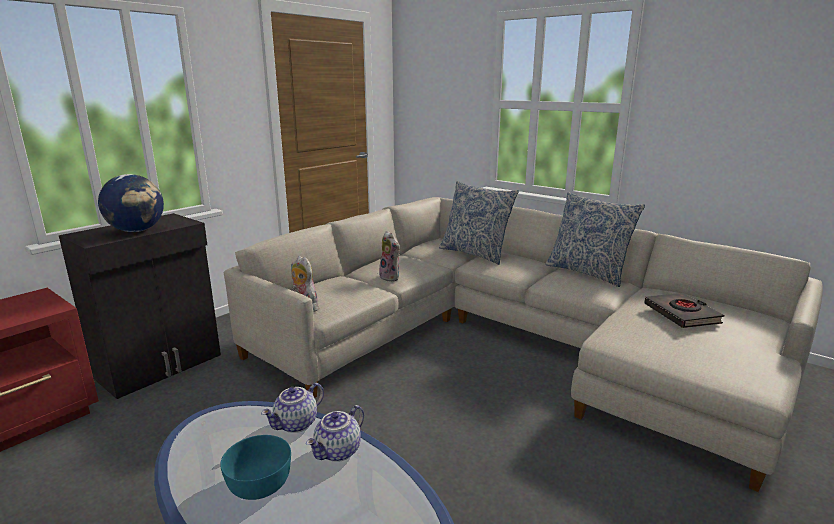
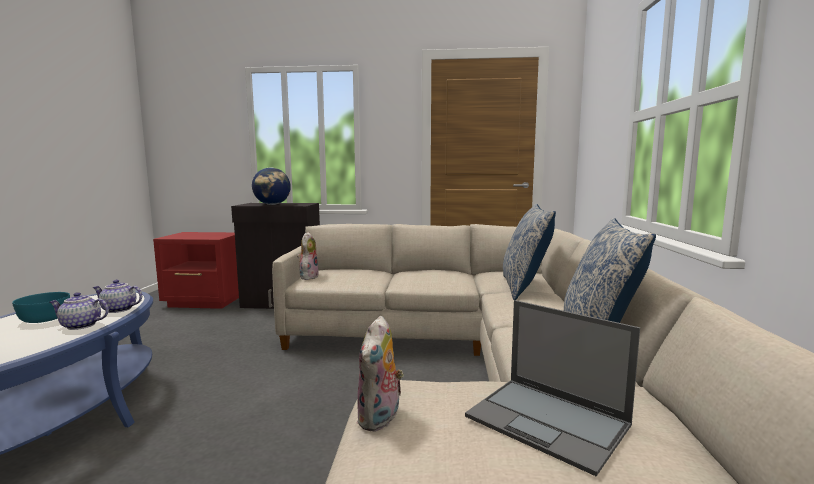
camera: 55 degrees right, 10 degrees down
plush toy [379,231,400,282] -> plush toy moved to [357,316,404,431]
black book [644,293,724,328] -> laptop [465,300,640,476]

